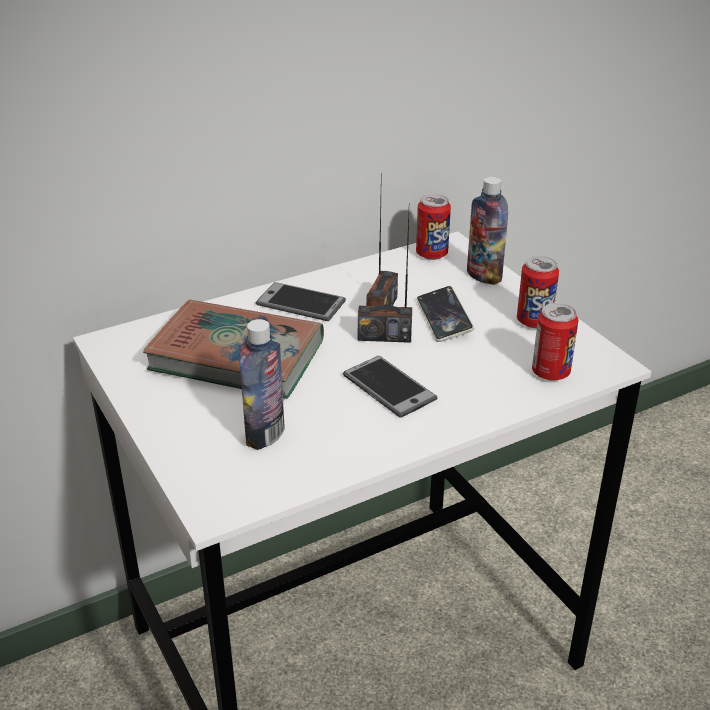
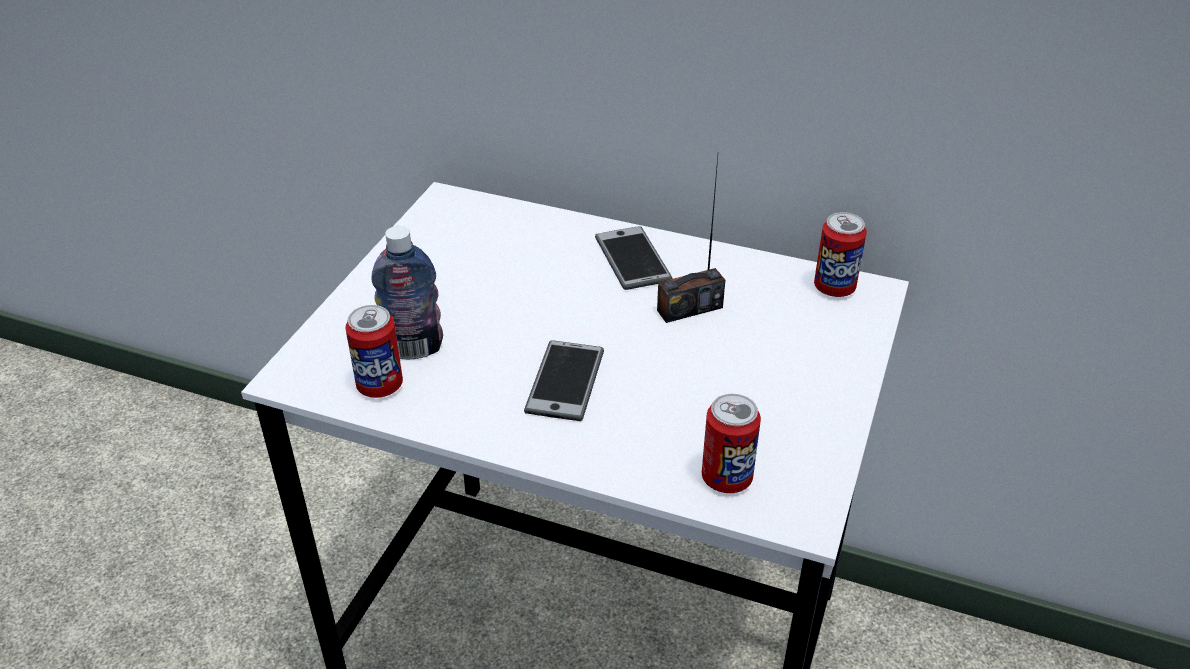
camera: 50 degrees right, 5 degrees up
book [143,300,324,399] -> none
radio [358,215,412,343] -> none
phone [416,286,474,342] -> none
bottle [467,177,508,285] -> none
can [517,256,559,328] -> can moved to [345,305,403,398]

